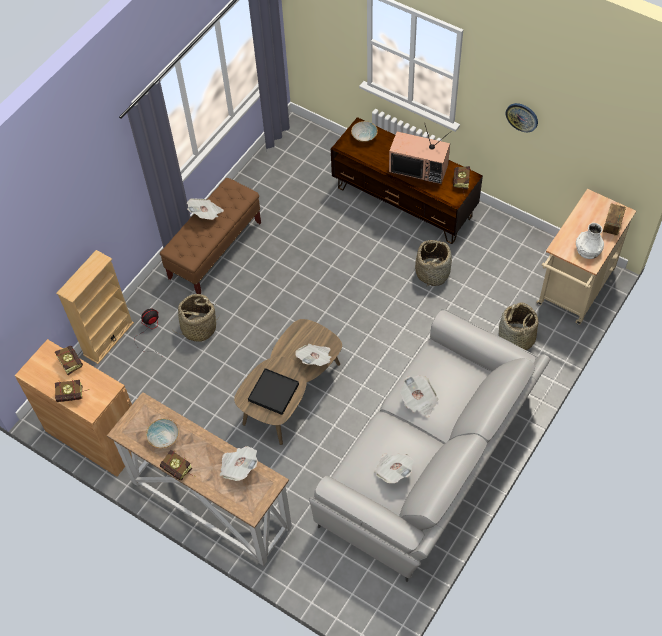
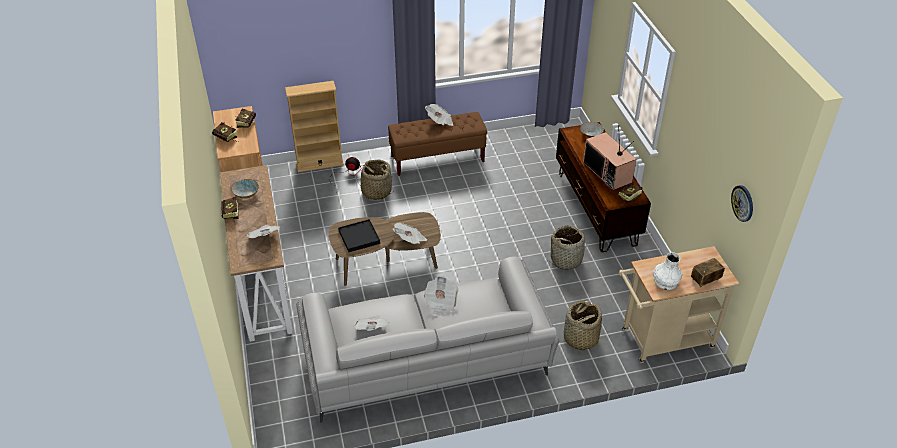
camera: 40 degrees right, 15 degrees down
wall clock [506,103,538,132] -> wall clock moved to [731,185,753,222]

